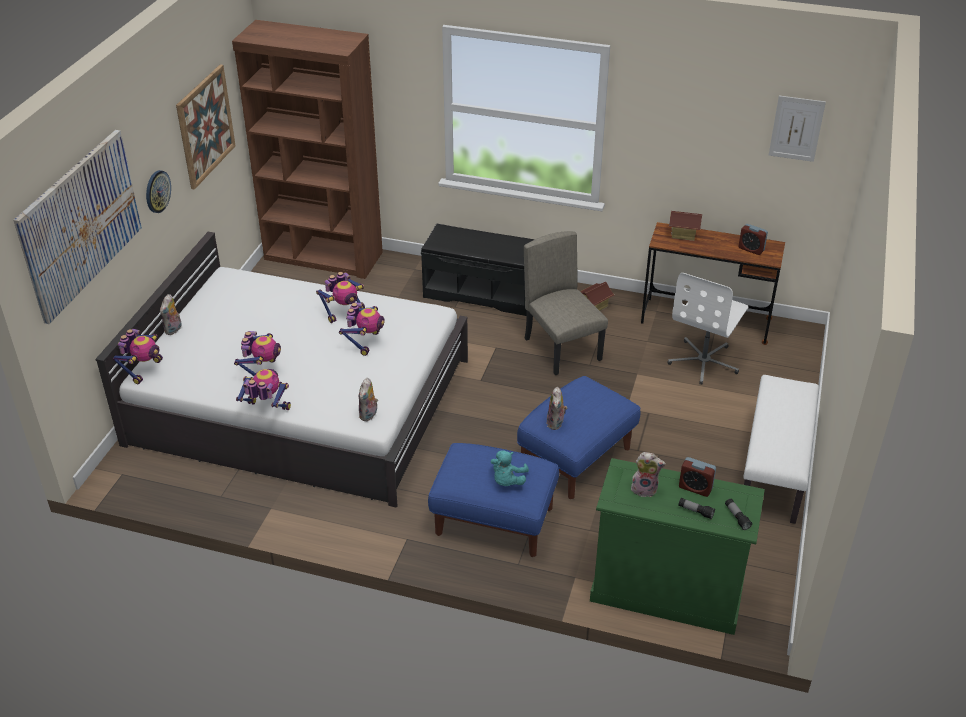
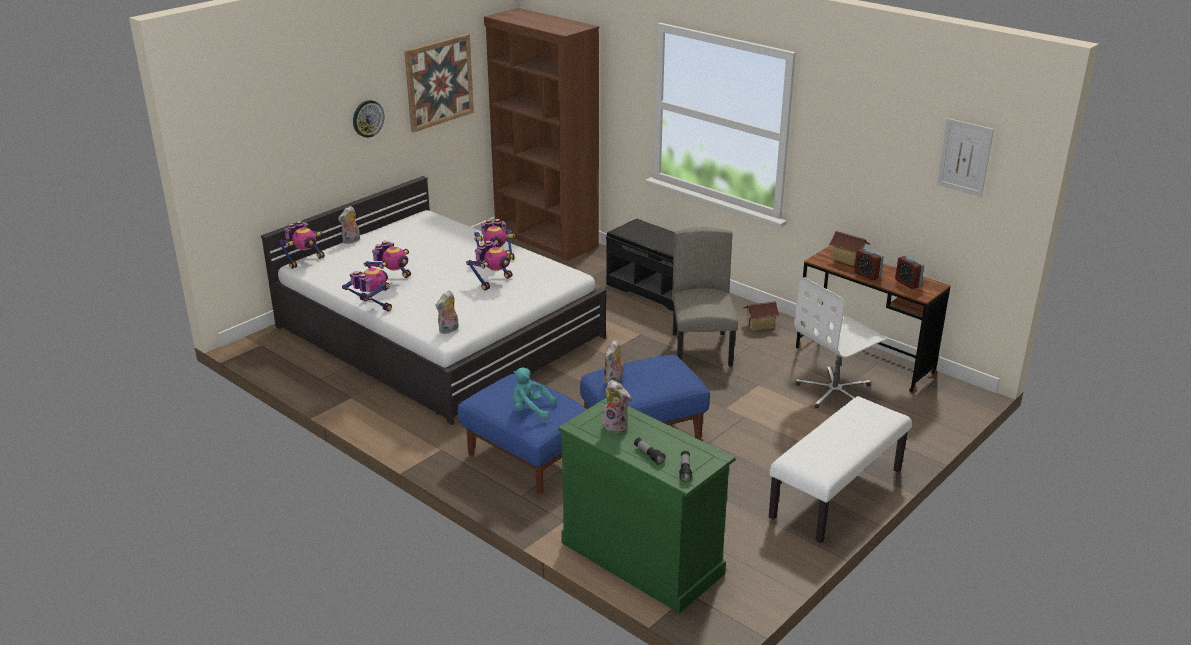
camera: 25 degrees right, 10 degrees down
picture [13,130,142,324] -> none
turquoise plush toy [490,451,529,486] -> turquoise plush toy turned 60 degrees clockwise [513,367,556,419]
alarm clock [679,457,716,497] -> alarm clock moved to [854,248,884,281]

